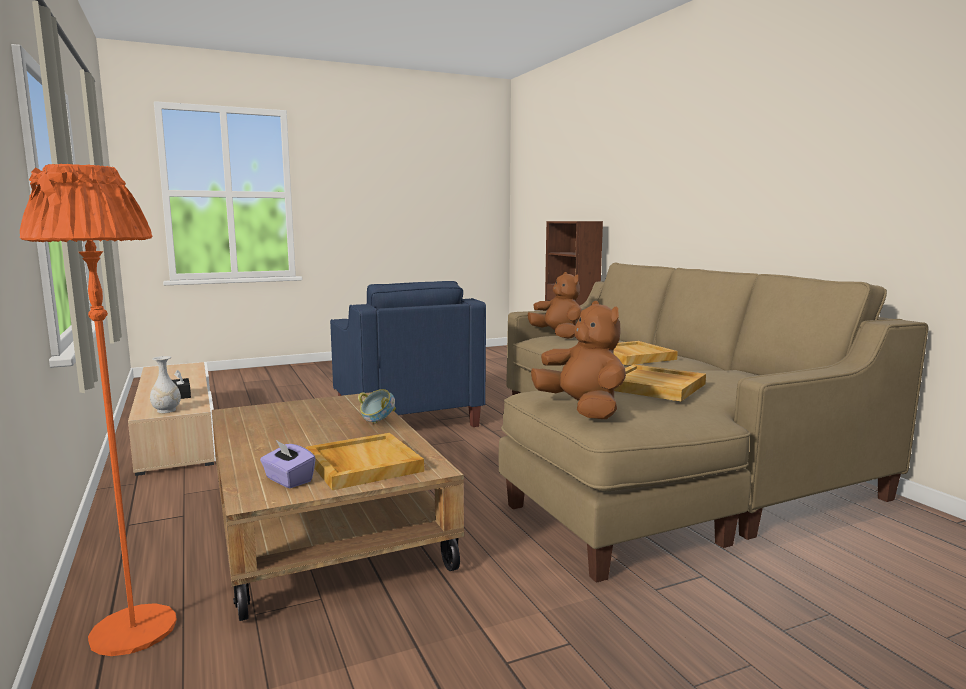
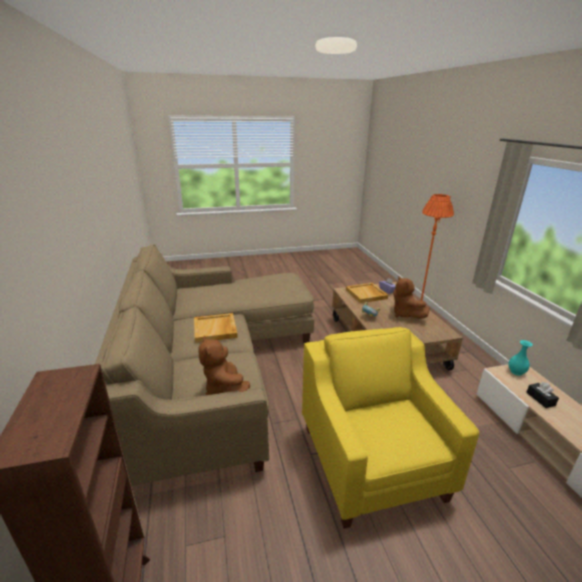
camera: 170 degrees left, 15 degrees up
white vase [150,356,181,413] -> turquoise vase [508,340,533,376]
blue armchair [330,281,486,427] -> yellow armchair [302,327,479,529]
brown plush toy [531,301,626,419] -> brown plush toy moved to [393,276,430,319]
beige tray [614,364,706,401] -> none

